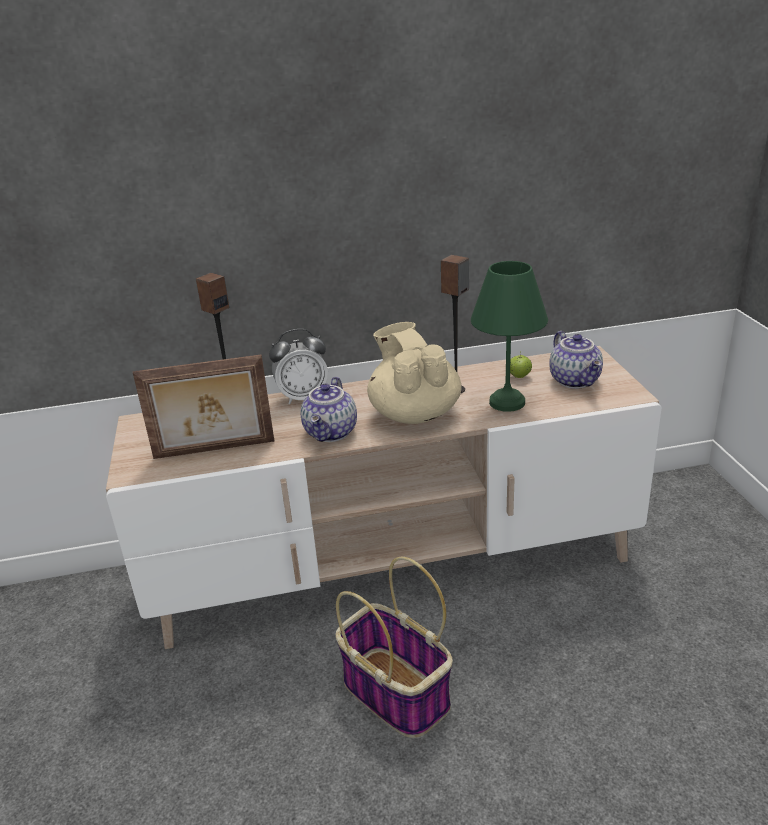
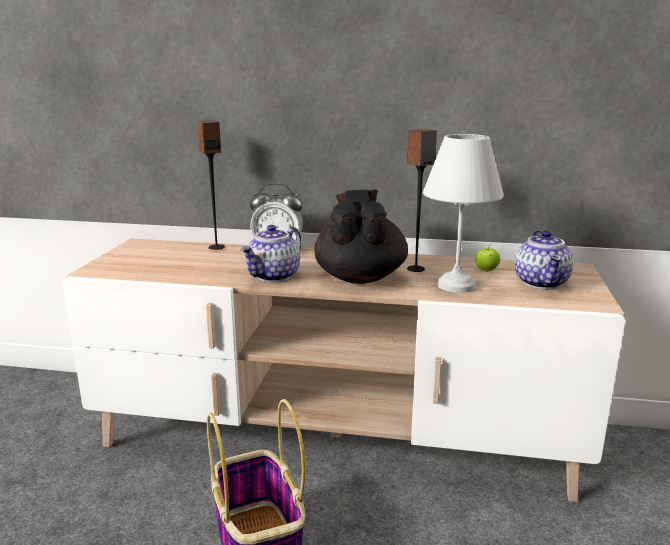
camera: 20 degrees right, 10 degrees down
picture frame [133,354,274,459] -> none
beige teapot [367,322,462,424] -> black teapot [314,189,408,284]
green table lamp [471,261,548,412] -> white table lamp [423,134,504,293]

